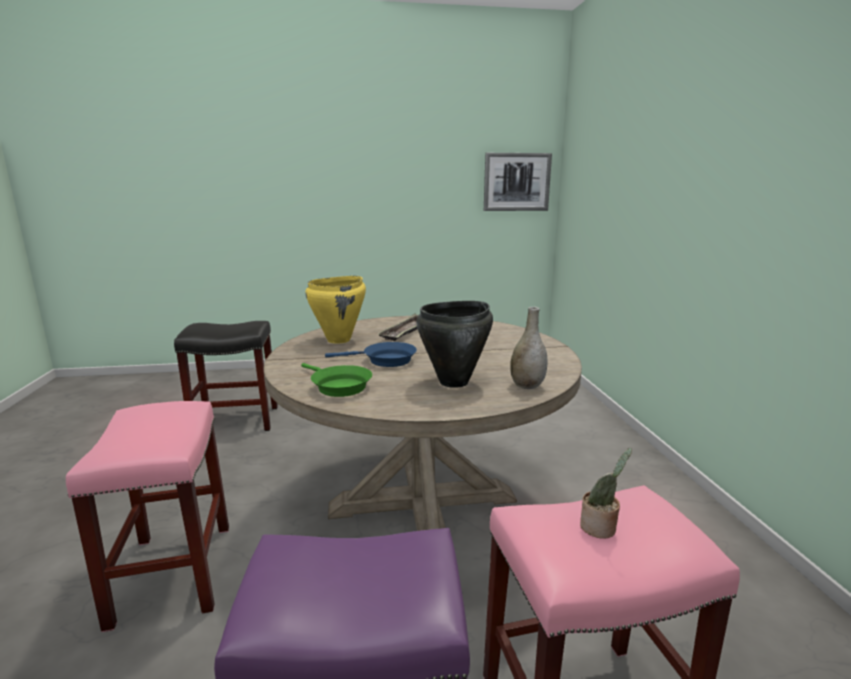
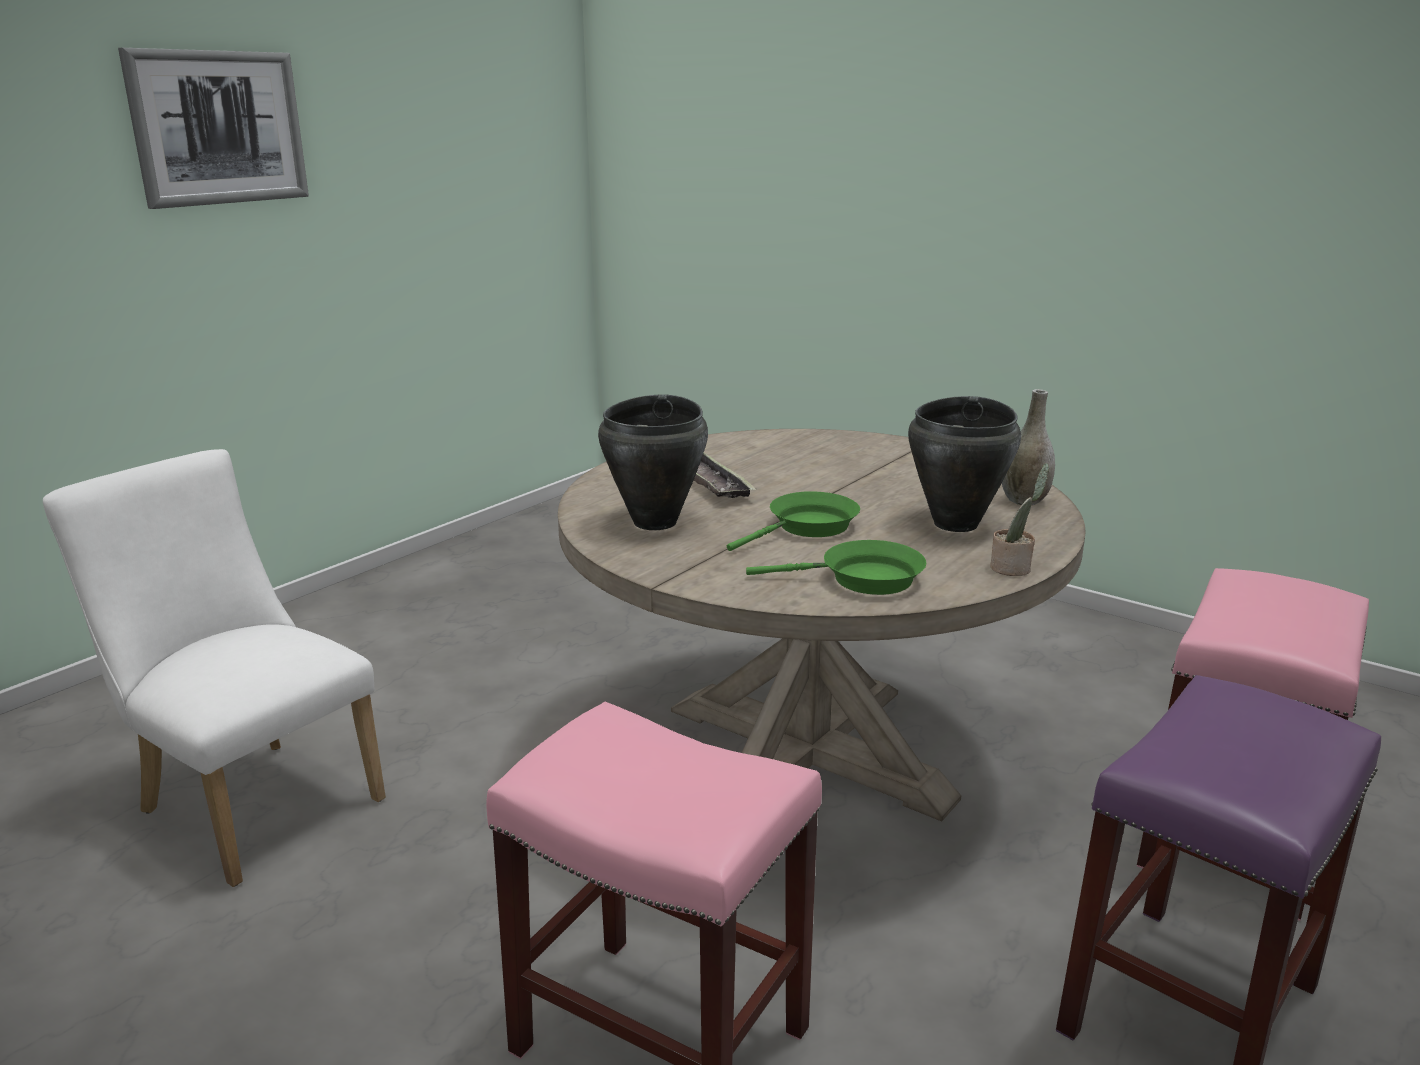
camera: 45 degrees left, 5 degrees up
black stool [174,321,278,431] -> white chair [43,449,386,887]
yellow cooking pot [305,276,366,344] -> black cooking pot [598,394,708,530]
blue frying pan [325,342,417,367] -> green frying pan [727,491,860,551]
picture [484,153,552,211] -> picture moved to [118,48,309,209]
potted plant [580,448,632,539] -> potted plant moved to [990,463,1049,576]

